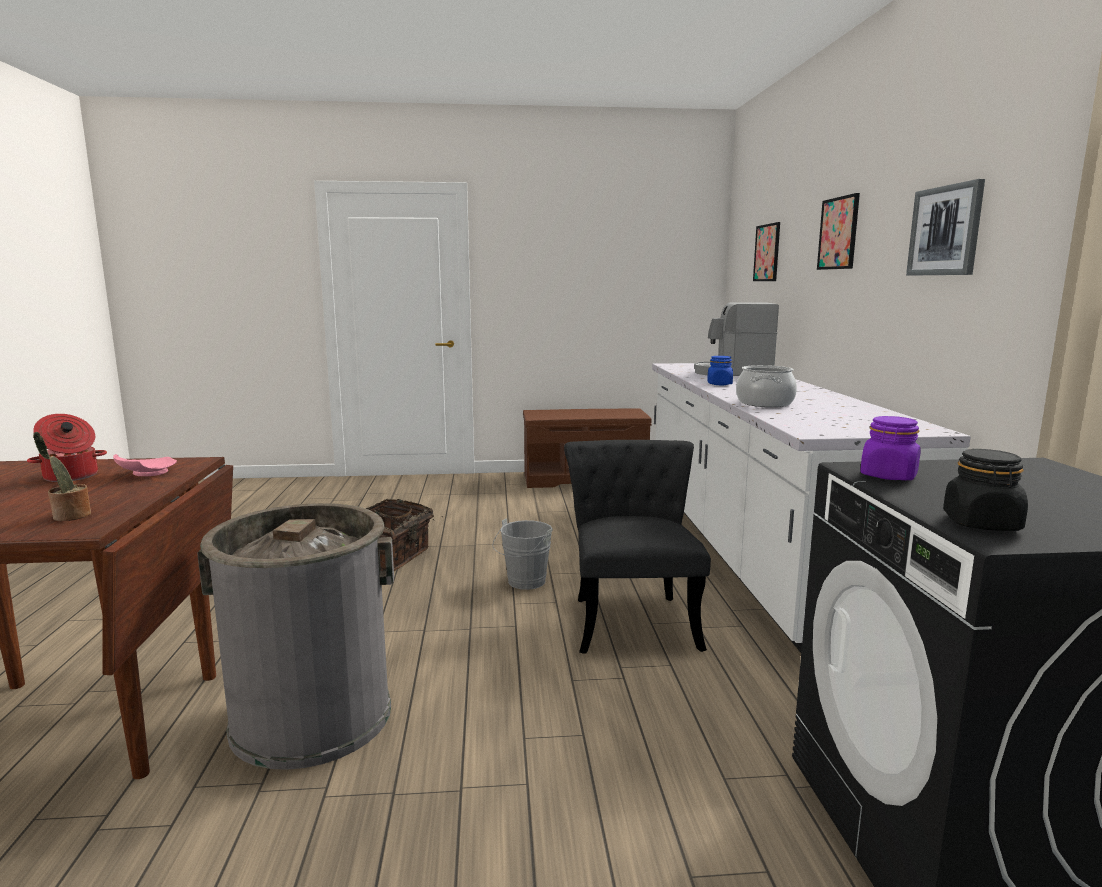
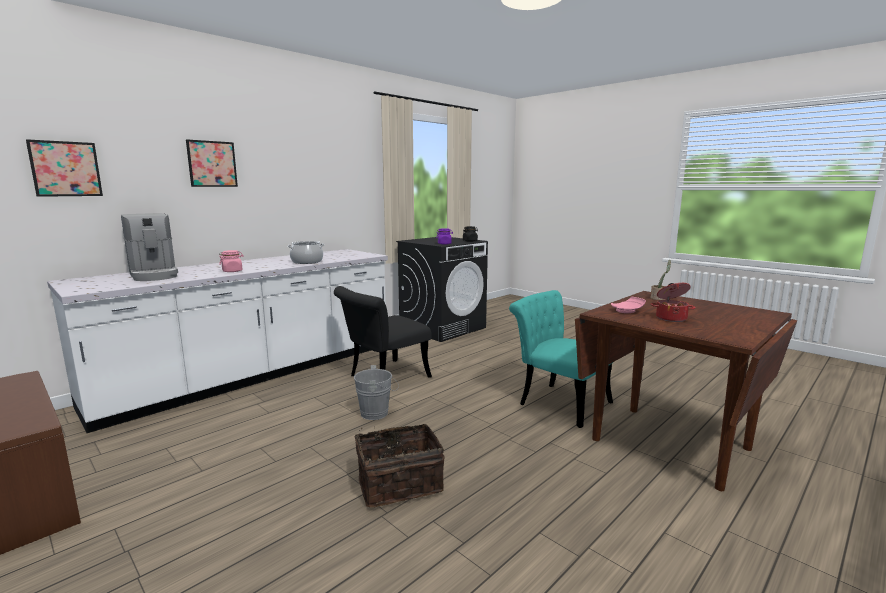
camera: 130 degrees left, 0 degrees up
grey trash can [197,503,394,770] -> turquoise chair [509,290,613,428]
blue jar [707,356,733,385] -> pink jar [219,250,244,272]
picture [906,179,985,275] -> none

